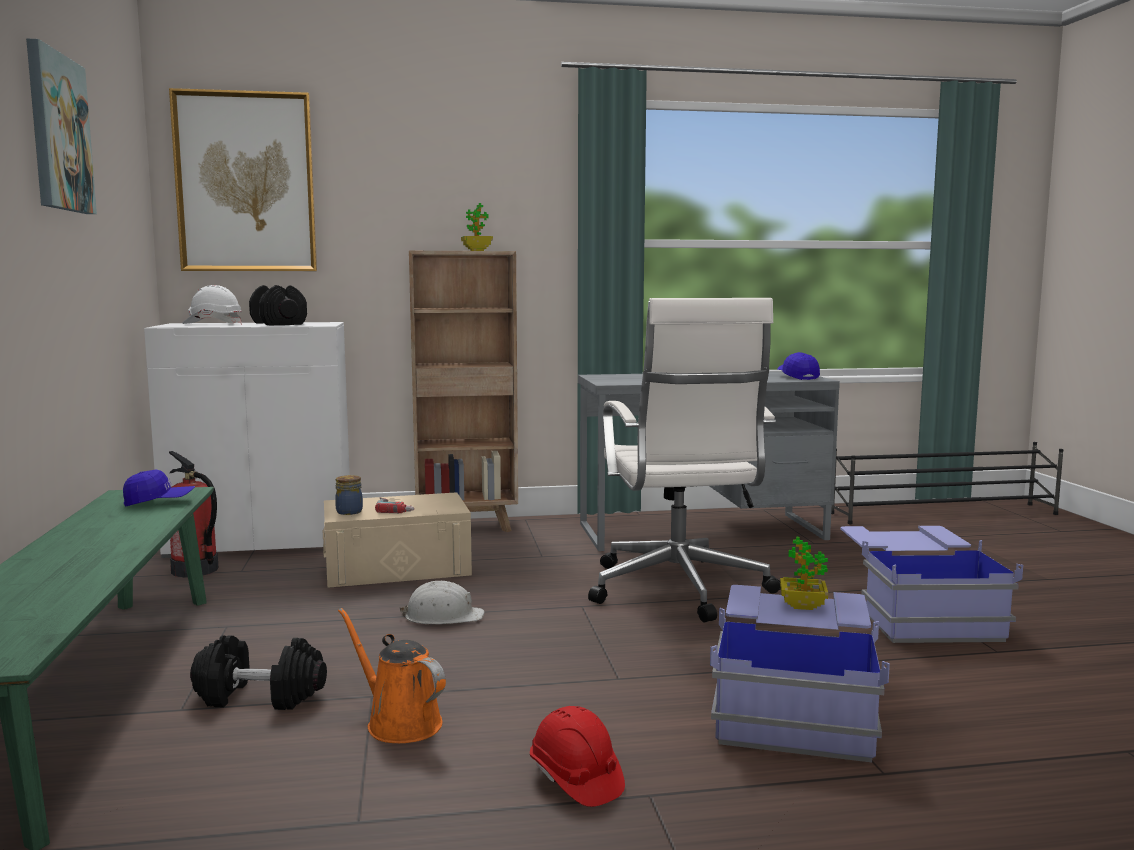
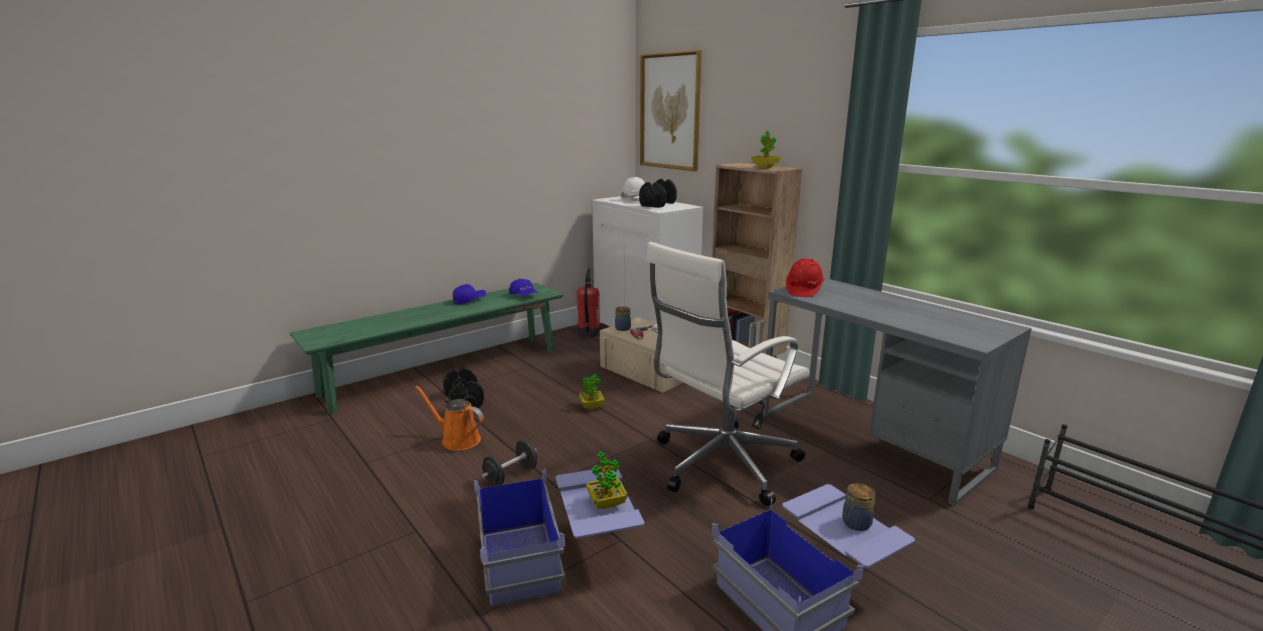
camera: 60 degrees right, 10 degrees up
picture [26,39,97,214] -> none
orange watering can [338,608,446,743] -> orange watering can turned 75 degrees counterclockwise [415,385,484,451]
white hard hat [400,581,485,625] -> potted plant [579,374,605,409]
red hard hat [530,706,625,807] -> red hard hat moved to [786,258,824,297]
blue cap [777,352,820,380] -> blue cap moved to [453,284,486,305]
none -> black dumbbell [482,440,537,486]
none -> jar [842,483,876,531]

